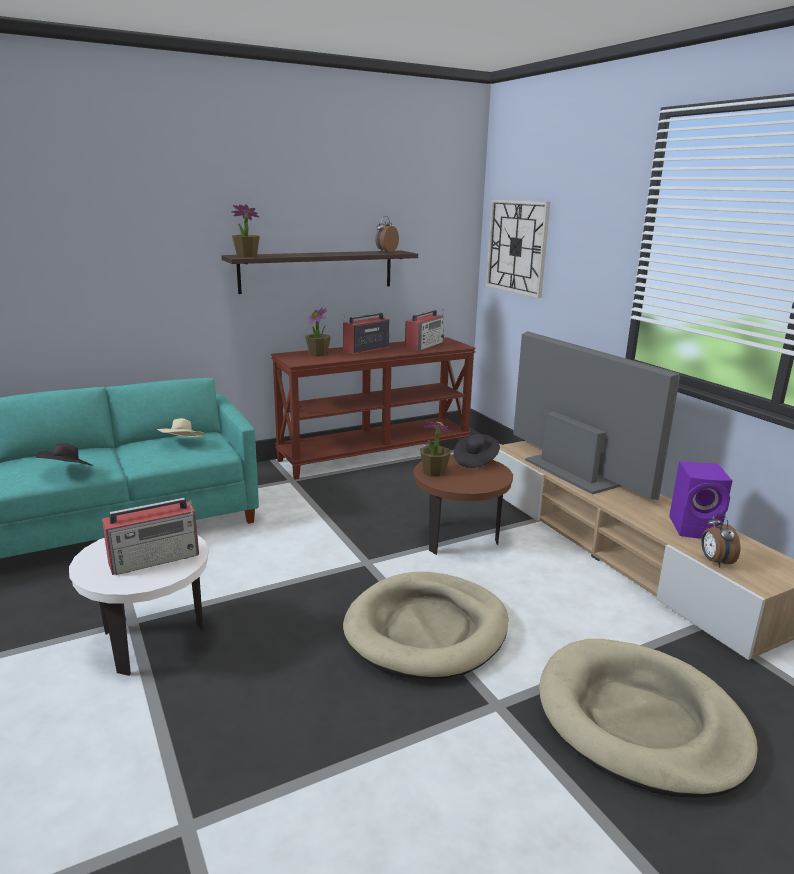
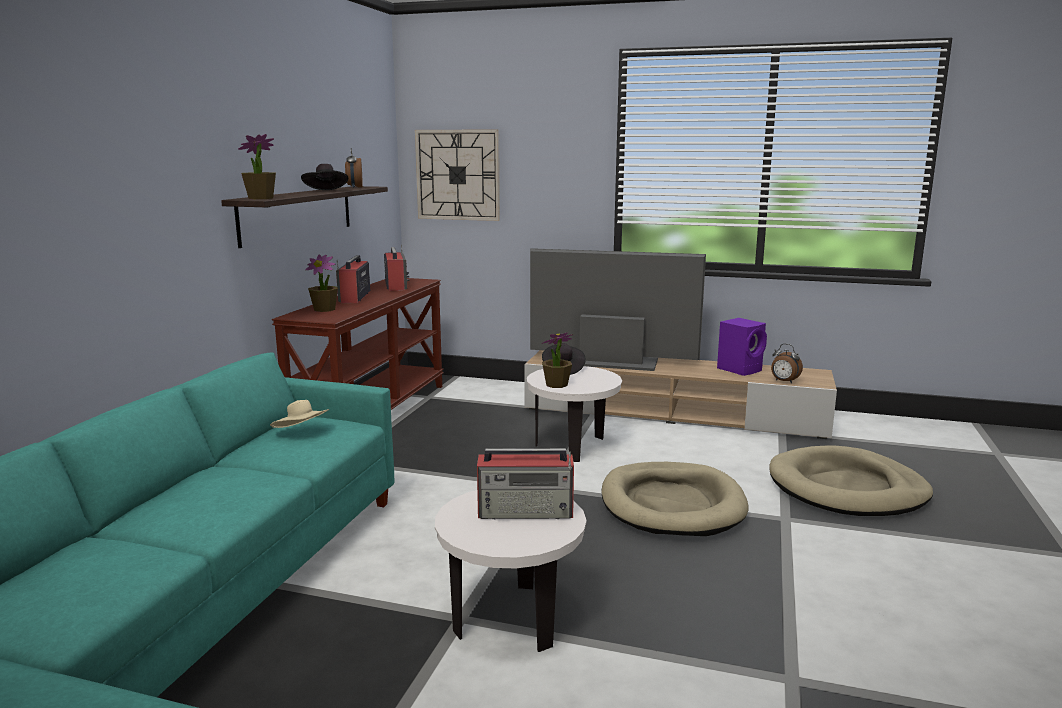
camera: 45 degrees left, 5 degrees down
black hat [36,443,94,466] -> black hat moved to [301,164,348,190]
radio [102,498,199,575] -> radio turned 75 degrees clockwise [477,448,574,520]
brown side table [413,454,513,555] -> white side table [527,366,622,462]

